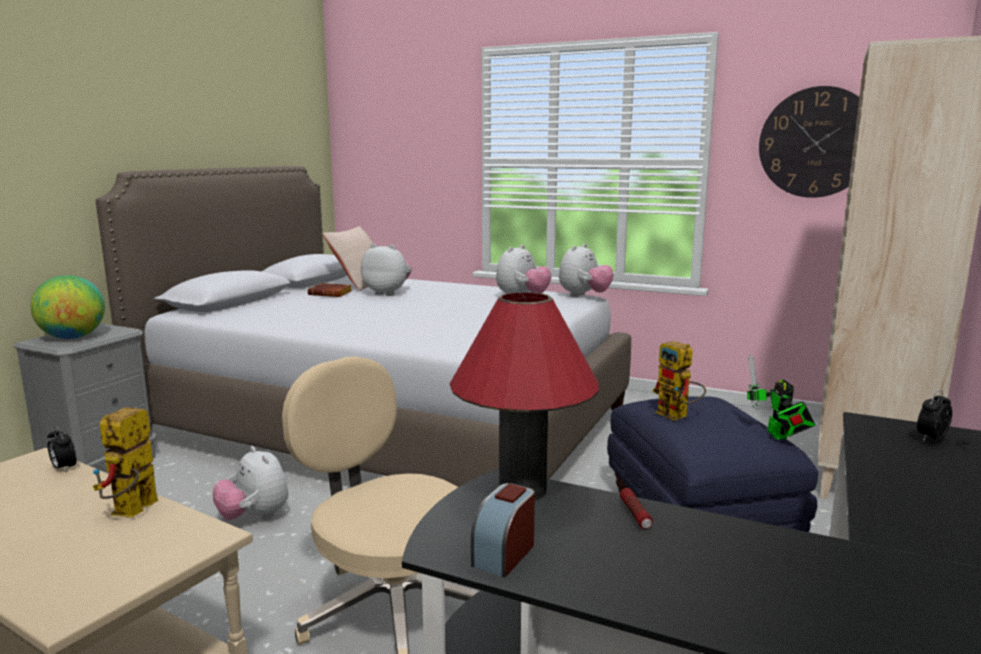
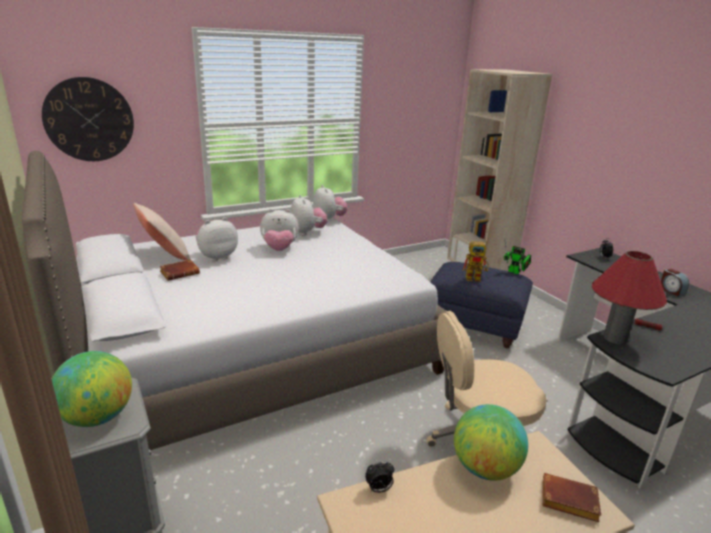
camera: 55 degrees left, 10 degrees up
toy robot [93,407,158,517] -> globe [454,404,528,481]
plush toy [213,446,288,520] -> plush toy moved to [260,209,299,251]
alarm clock [471,483,535,578] -> alarm clock moved to [661,269,689,296]
wall clock [759,86,859,198] -> wall clock moved to [42,77,134,161]
none -> brown book [543,473,601,522]

